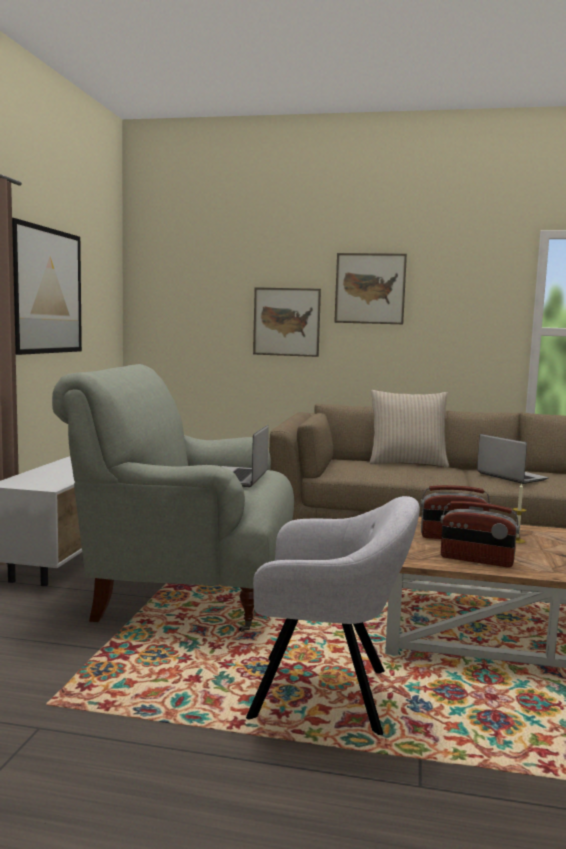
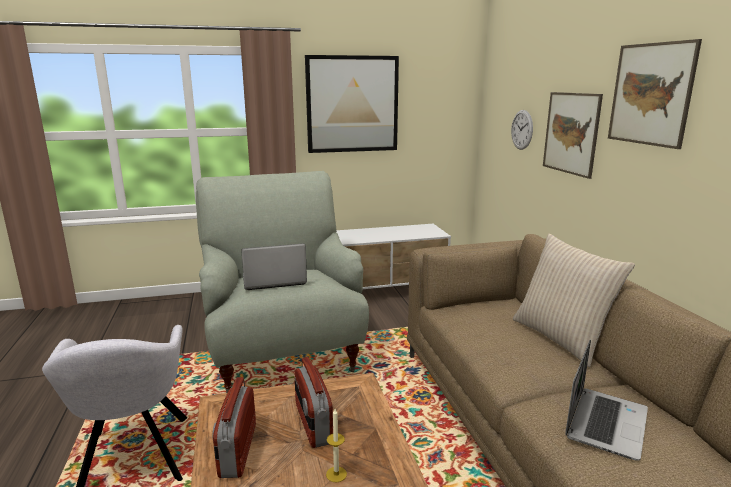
camera: 65 degrees right, 10 degrees up
none -> wall clock [511,110,533,150]

